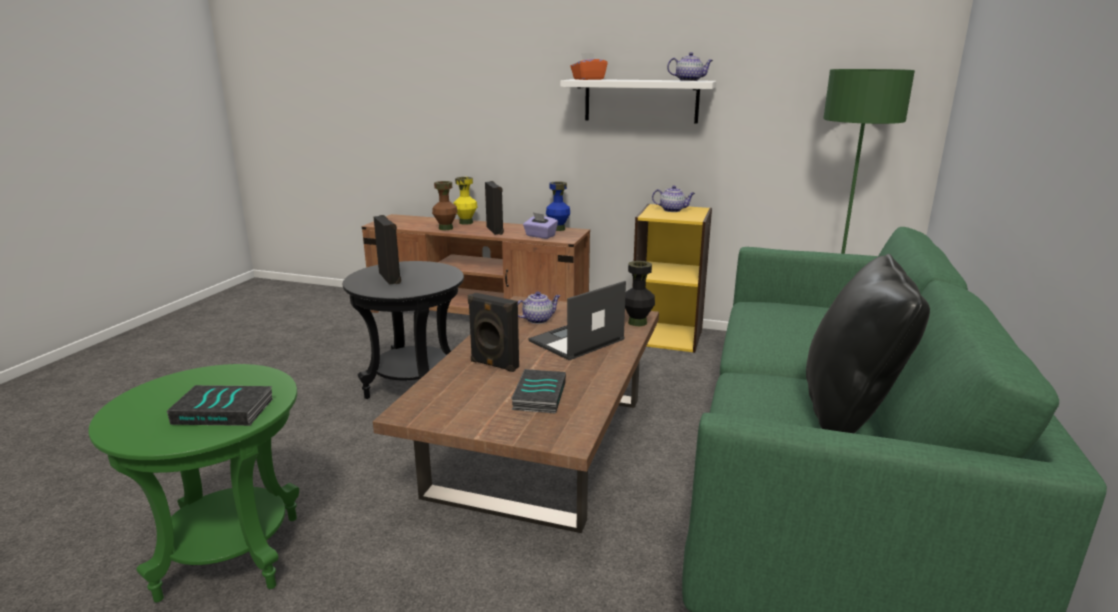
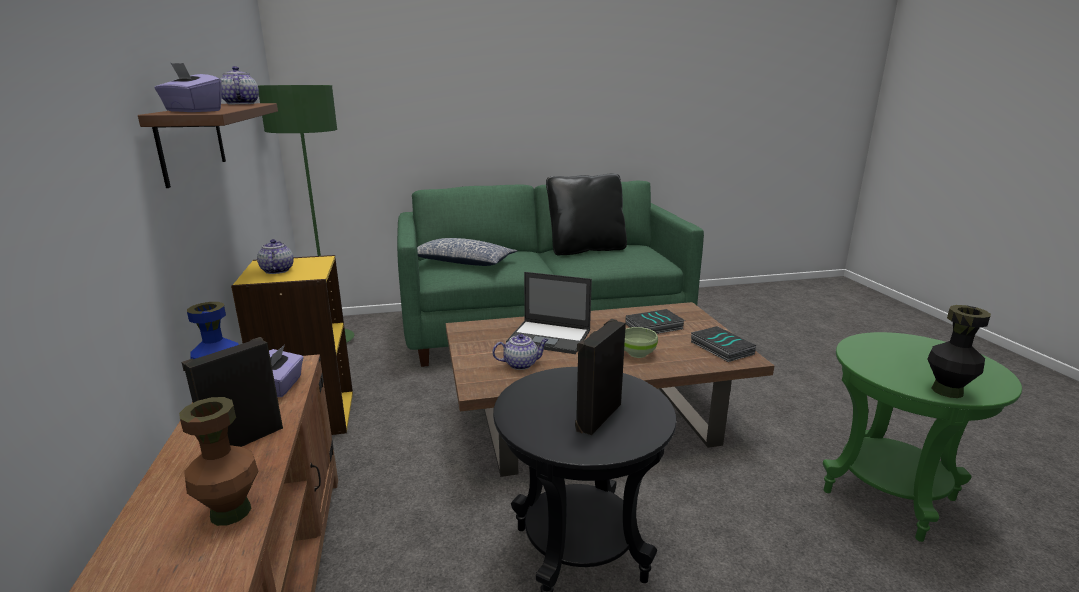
camera: 120 degrees left, 0 degrees up
book [167,385,273,426] -> book moved to [691,326,756,362]
yellow vase [453,177,478,225] -> none
black speaker [468,293,519,372] -> green bowl [624,327,658,358]
teapot [518,292,560,324] -> teapot turned 135 degrees clockwise [492,334,548,370]
white shelf [560,79,717,124] -> brown shelf [138,103,278,188]
orange tissue box [570,53,608,80] -> purple tissue box [155,63,222,112]
black vase [625,261,655,326] -> black vase moved to [928,305,991,398]
none -> pillow [417,238,517,266]

